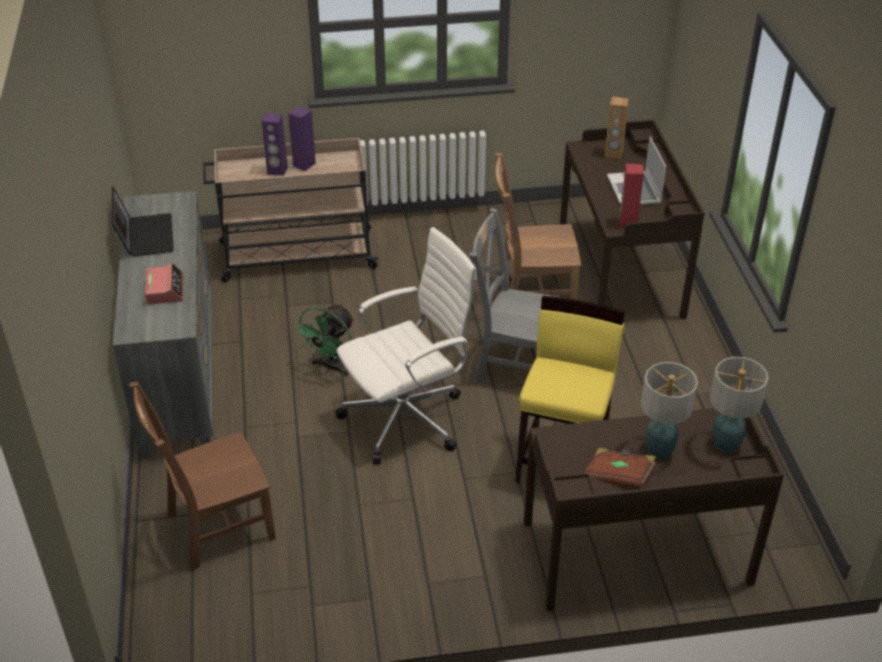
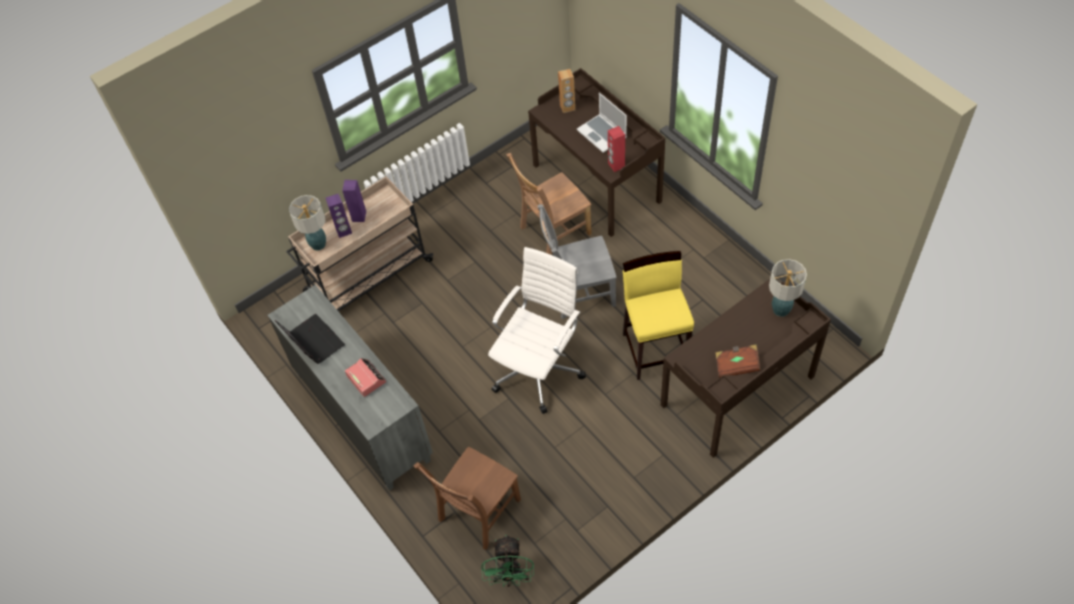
camera: 25 degrees left, 15 degrees up
green fan [293,304,354,376] -> green fan moved to [481,535,534,587]
table lamp [641,362,698,459] -> table lamp moved to [289,195,326,251]

